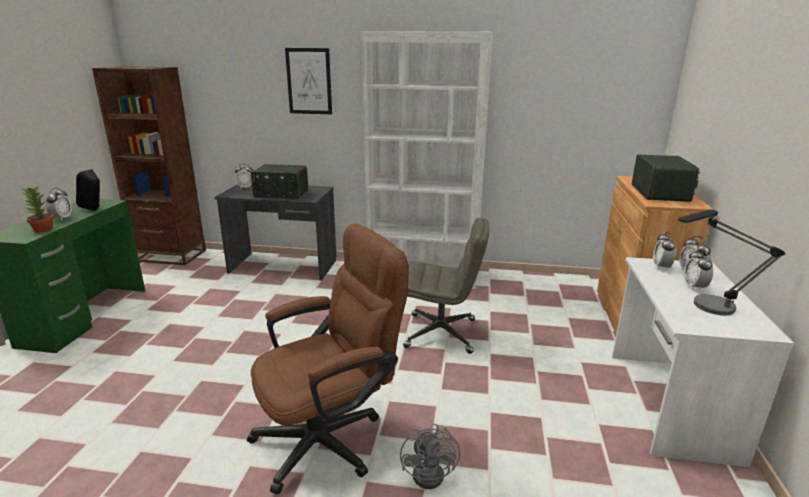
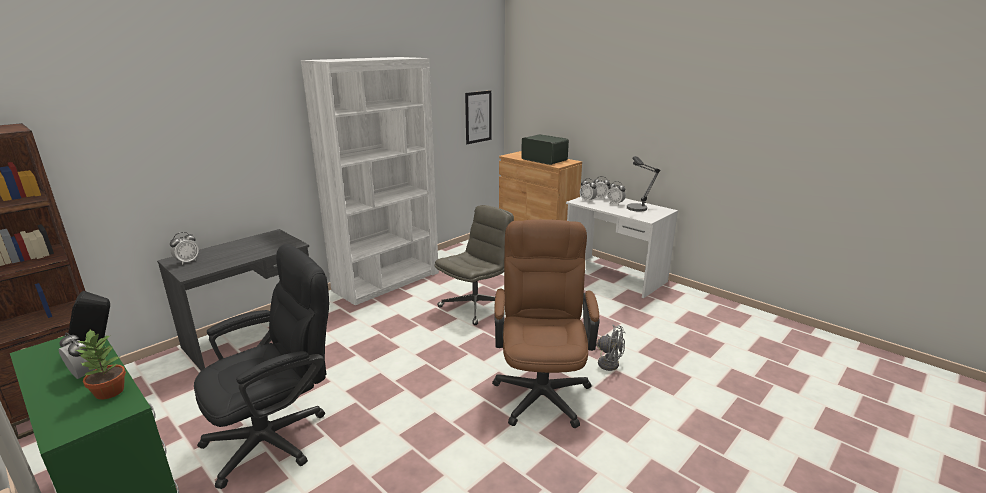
camera: 55 degrees left, 0 degrees up
radio [251,164,308,199] -> none
picture [285,48,332,114] -> picture moved to [465,90,491,144]
none -> black office chair [194,244,329,489]

